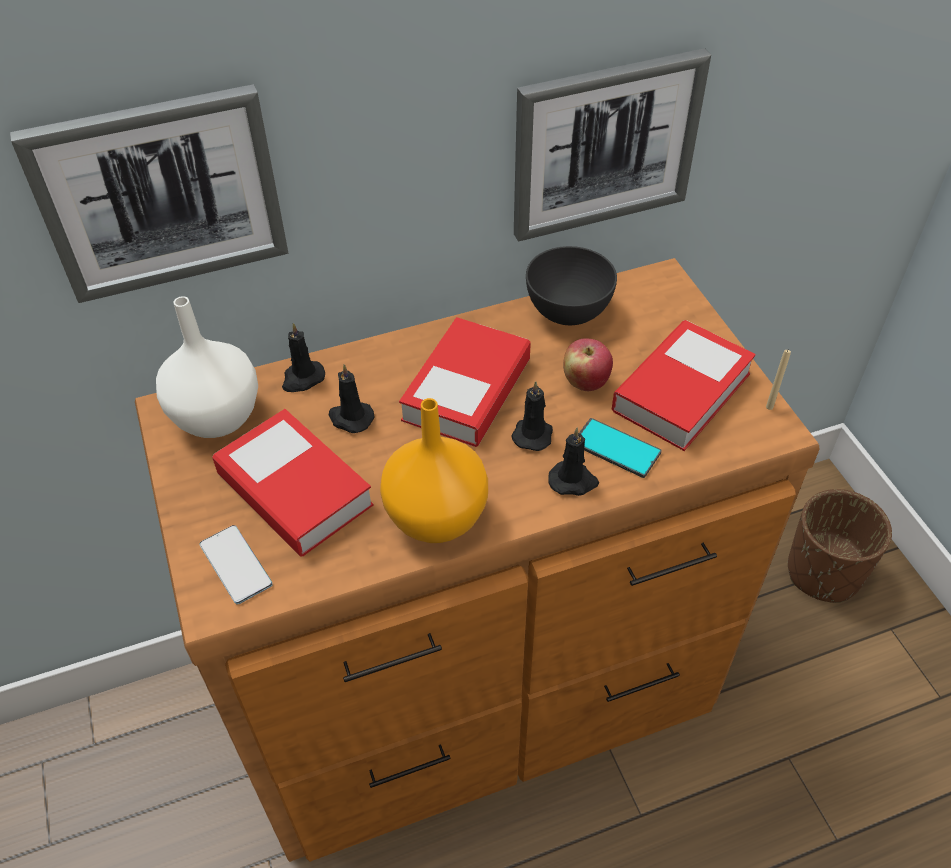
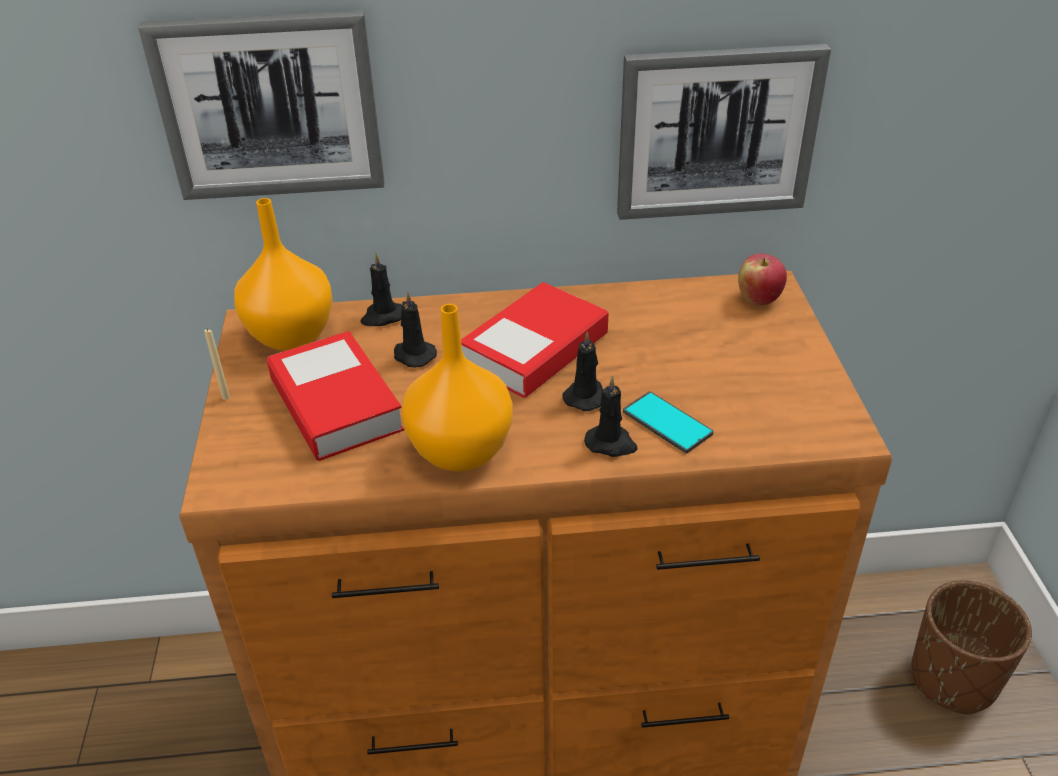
camera: 15 degrees right, 10 degrees down
white vase [156,296,258,438] -> orange vase [234,198,333,351]
phone [199,525,273,604] -> none
grey bowl [526,246,617,325] -> none
apple [563,338,613,391] -> apple moved to [738,254,787,306]
book [612,320,756,451] -> none
beige candle [766,350,791,410] -> beige candle moved to [204,328,230,400]

